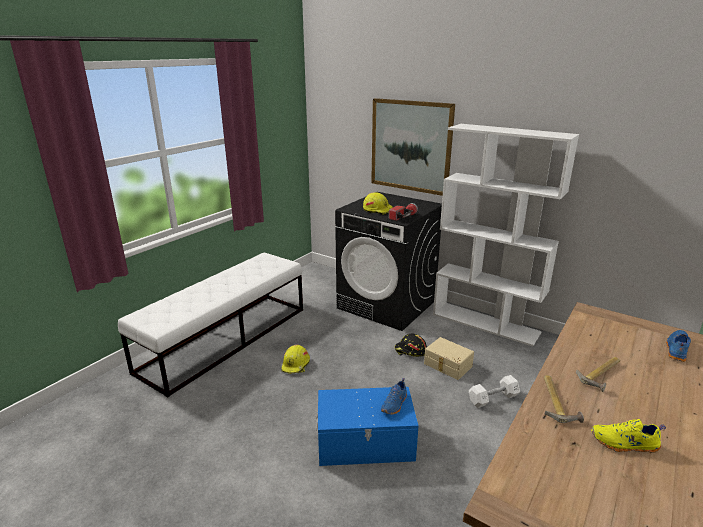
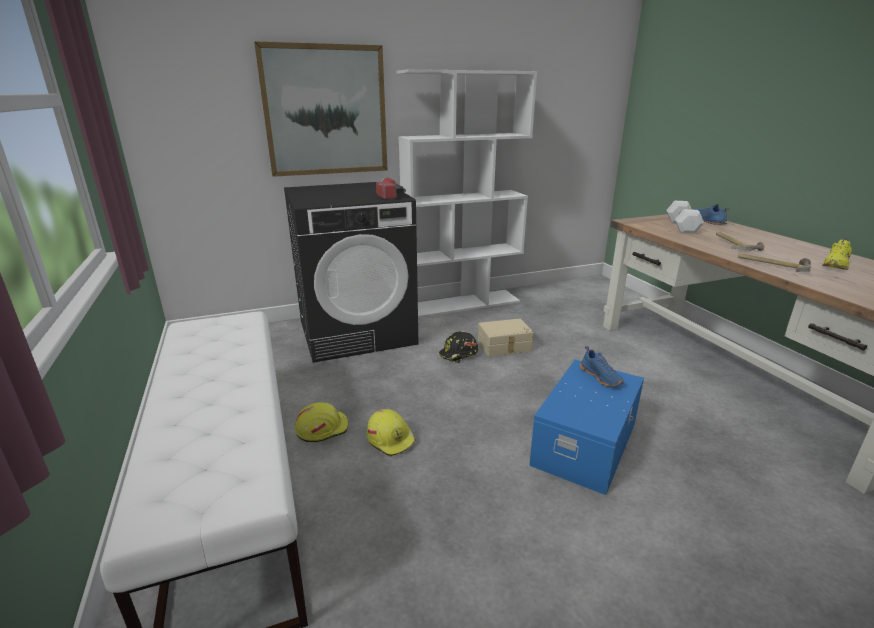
camera: 55 degrees left, 0 degrees up
yellow hard hat [363,192,393,214] -> yellow hard hat moved to [295,402,349,442]
white dumbbell [469,375,520,408] -> white dumbbell moved to [666,201,704,234]

